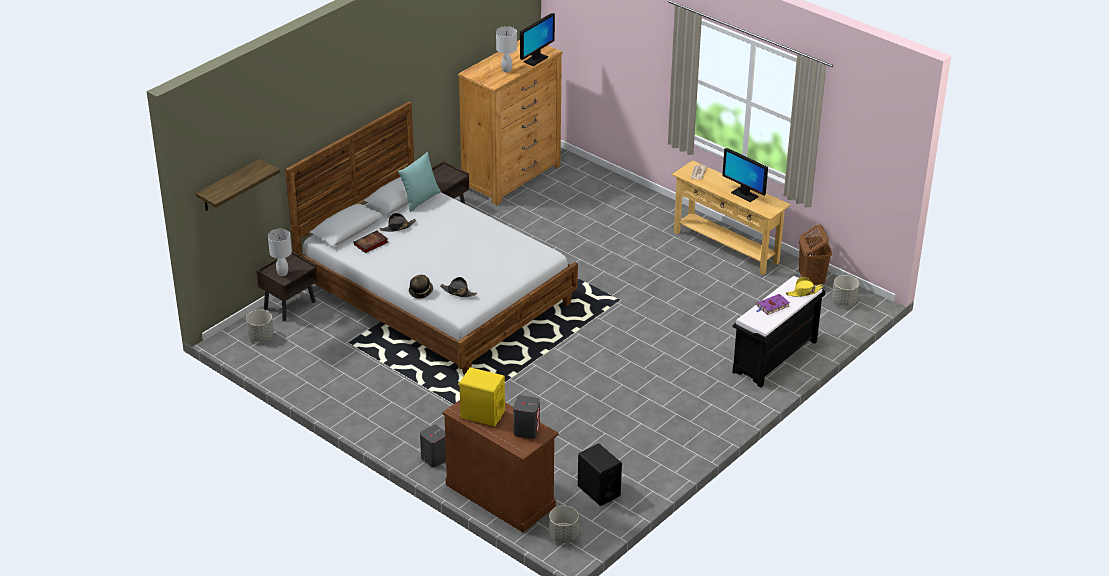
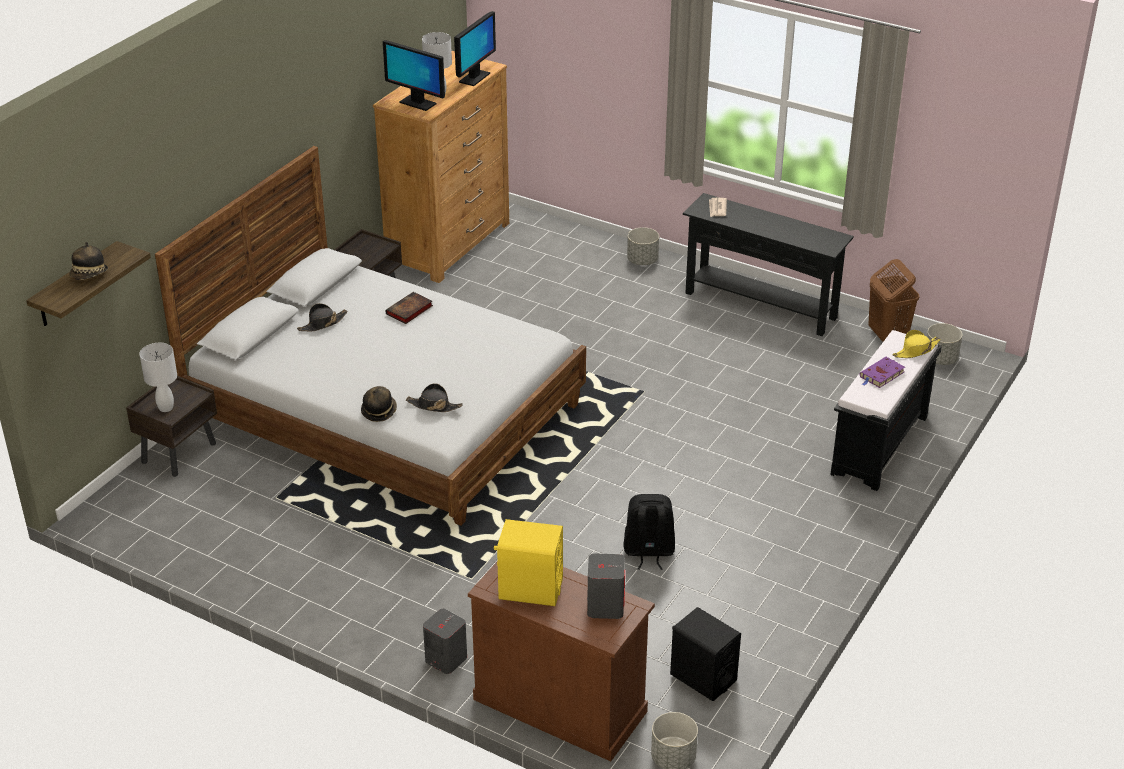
camera: 10 degrees left, 0 degrees up
grey planter [246,310,274,342] -> grey planter moved to [627,227,659,265]
book [354,231,388,253] -> book moved to [386,292,433,324]
turquoise pillow [398,152,441,212] -> none
beige console table [672,160,791,275] -> black console table [683,193,854,336]
monitor [722,148,768,202] -> monitor moved to [383,40,445,111]
none -> hat [70,242,108,280]
none -> black backpack [623,494,675,570]

